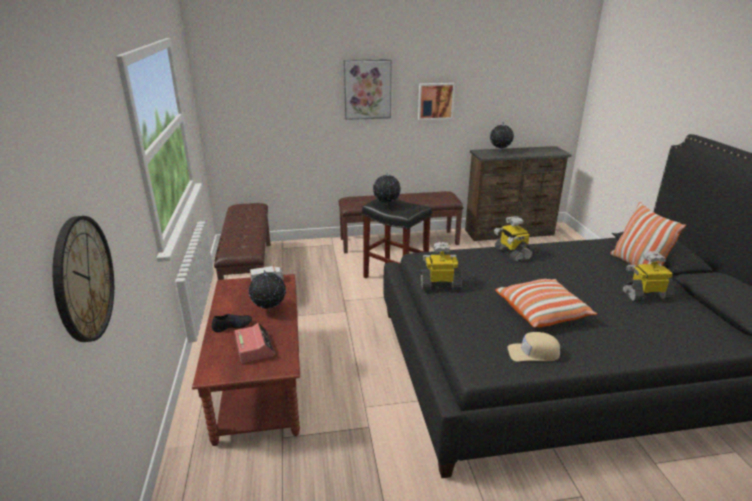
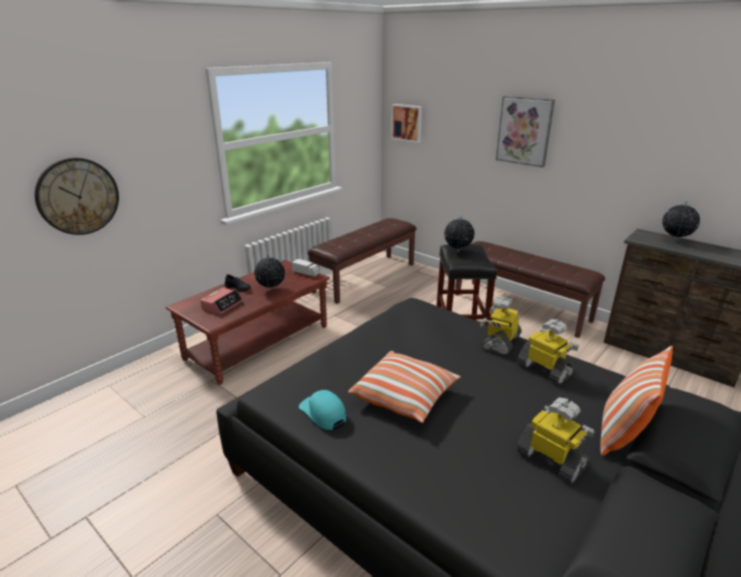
camera: 50 degrees right, 0 degrees up
picture [418,83,455,120] -> picture moved to [391,104,422,143]
toy robot [420,242,462,290] -> toy robot moved to [517,319,579,384]
beige cap [507,332,560,361] -> turquoise cap [299,390,346,430]

